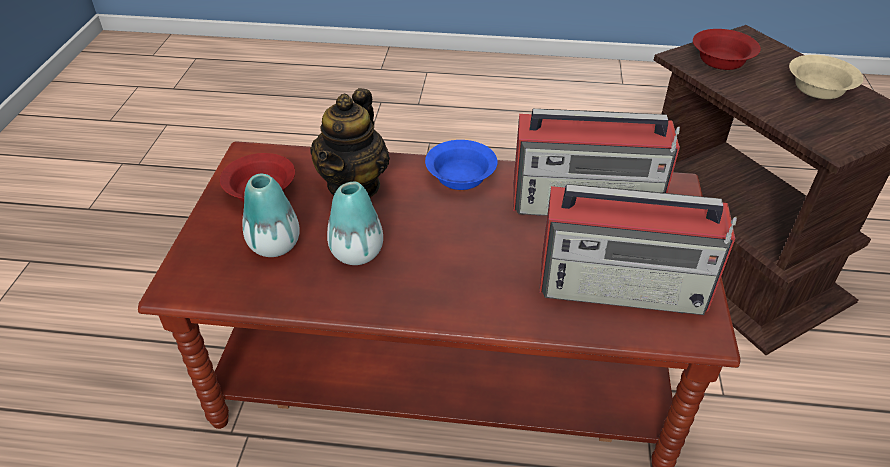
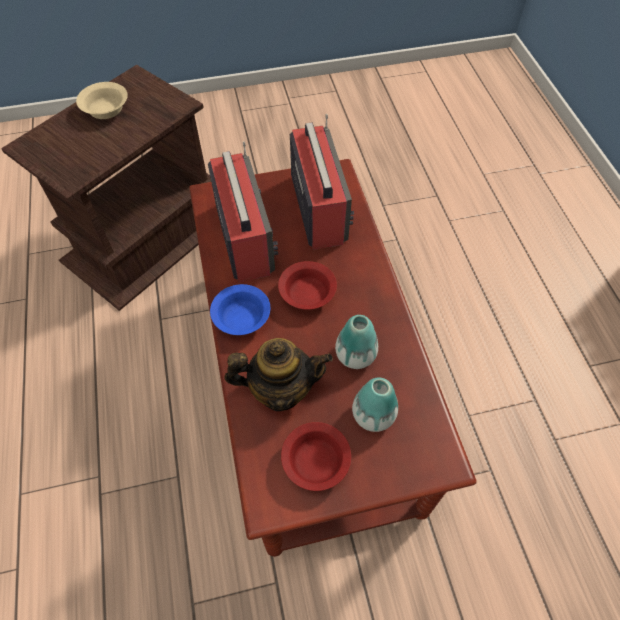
camera: 110 degrees left, 15 degrees up
red bowl [693,29,761,70] -> red bowl moved to [278,261,337,310]

